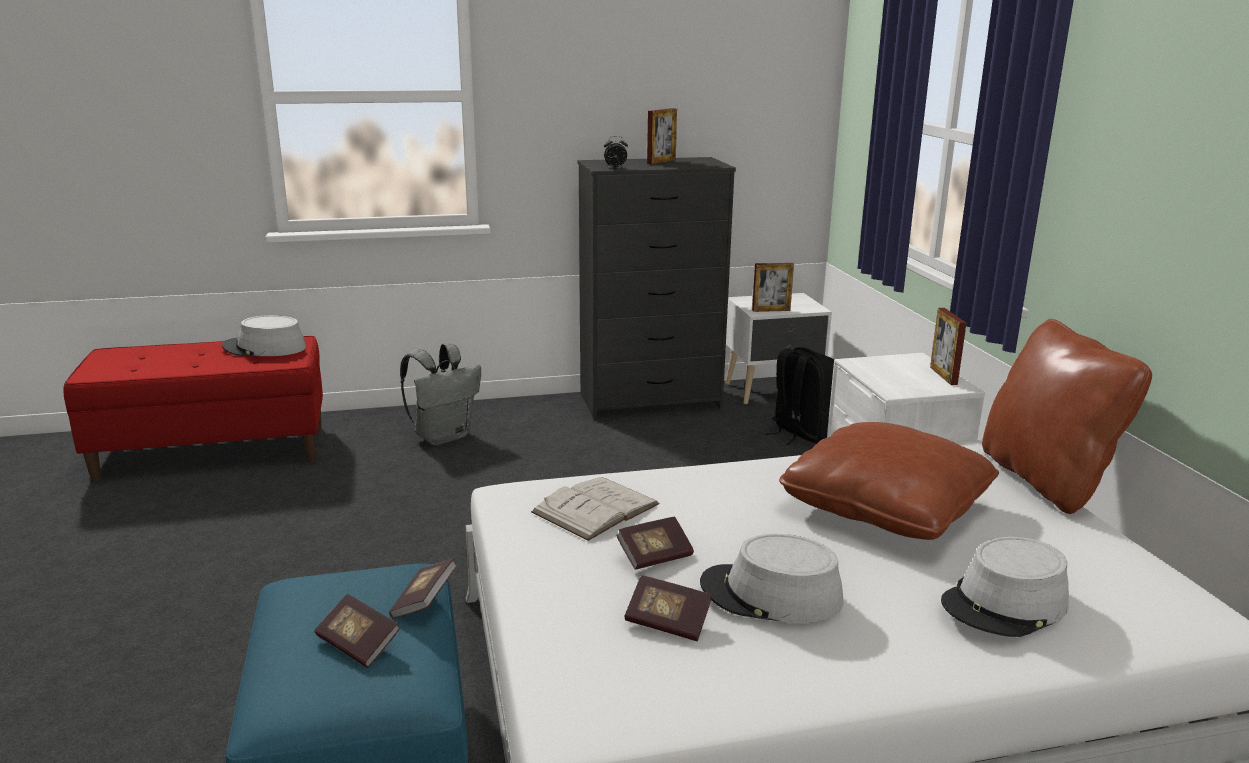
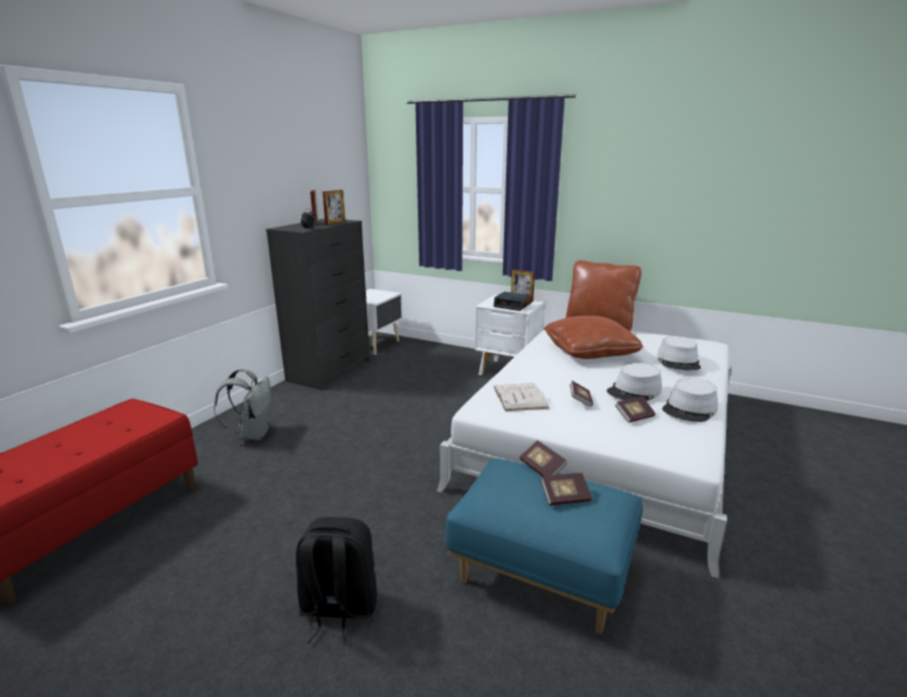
camera: 50 degrees left, 0 degrees up
grey hat [222,315,306,356] -> grey hat moved to [662,378,717,422]
picture frame [752,263,794,312] -> picture frame moved to [322,190,345,225]
black backpack [765,347,834,445] -> black backpack moved to [296,517,377,645]
none -> alarm clock [494,292,532,311]

